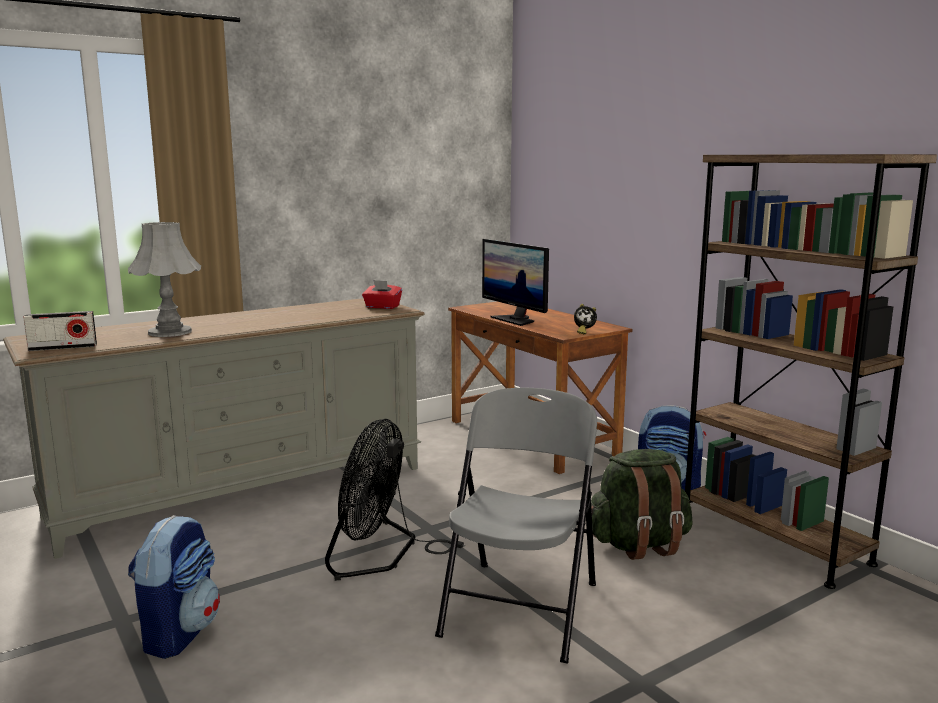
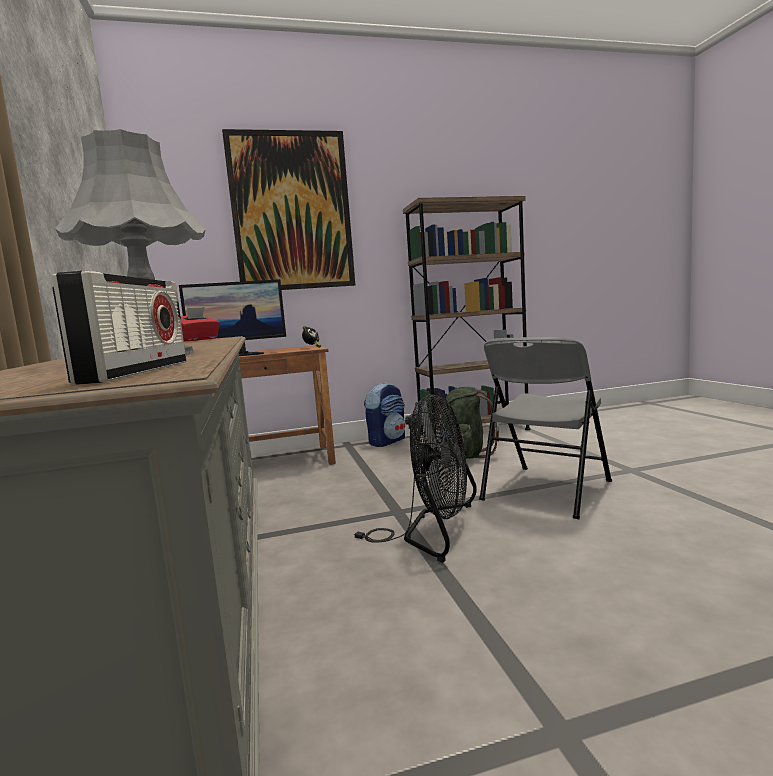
camera: 70 degrees left, 5 degrees down
backpack [128,515,220,659] -> none
black fan [325,419,464,581] -> black fan turned 105 degrees counterclockwise [355,394,477,563]
grey chair [435,388,597,664] -> grey chair turned 90 degrees counterclockwise [479,337,612,519]
none -> picture [222,129,355,290]

